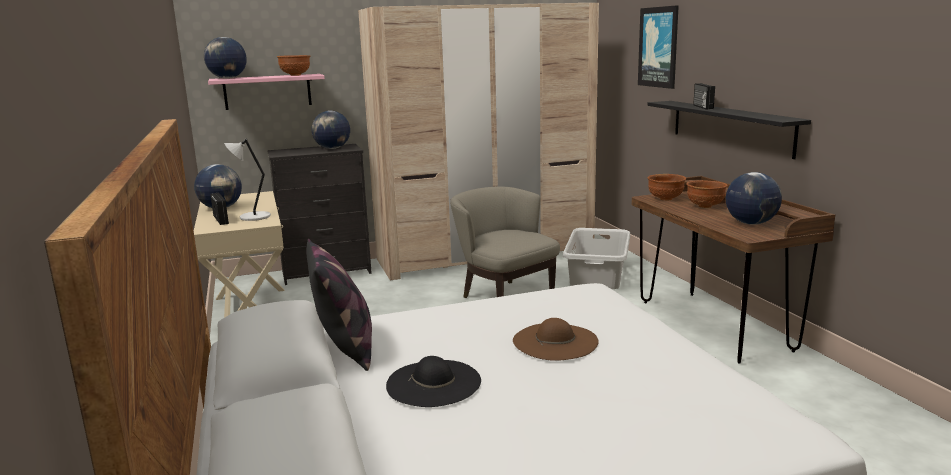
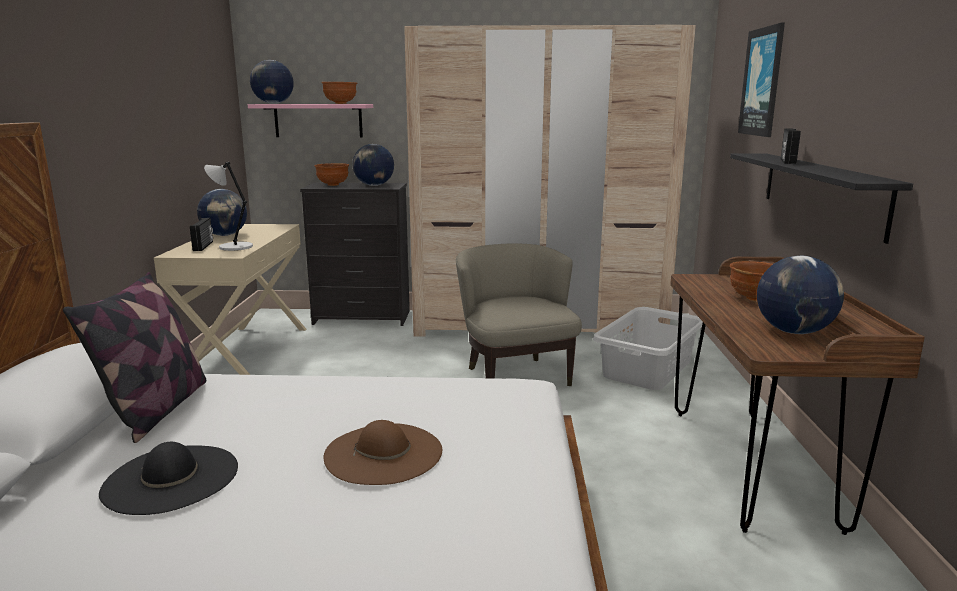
camera: 20 degrees right, 0 degrees up
brown bowl [648,174,686,201] -> brown bowl moved to [314,163,349,186]

